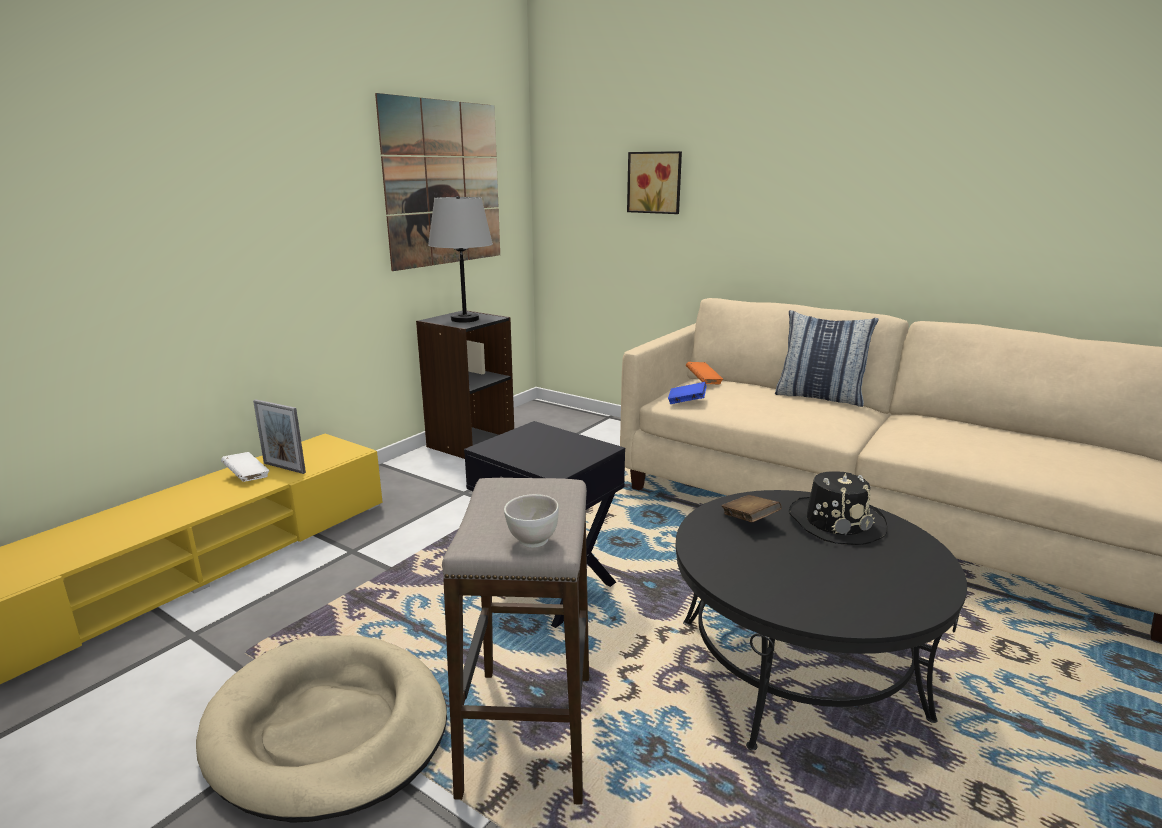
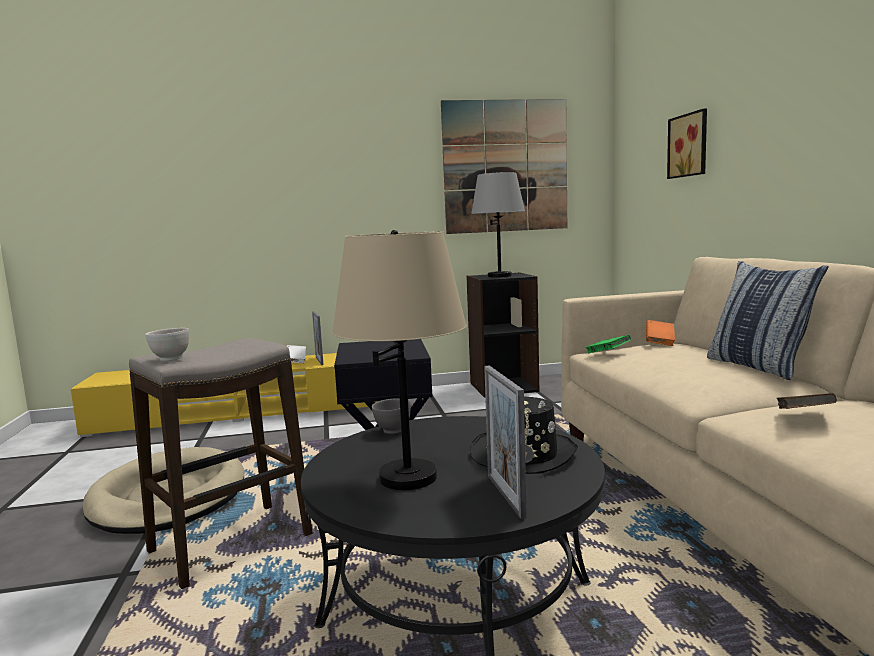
camera: 45 degrees right, 10 degrees down
blue book [668,382,707,404] -> green book [585,335,631,353]
brown book [722,495,782,523] -> brown book moved to [777,393,837,409]
none -> beige table lamp [332,230,467,490]
none -> grey bowl [372,398,410,434]
none -> picture frame [484,365,527,519]

